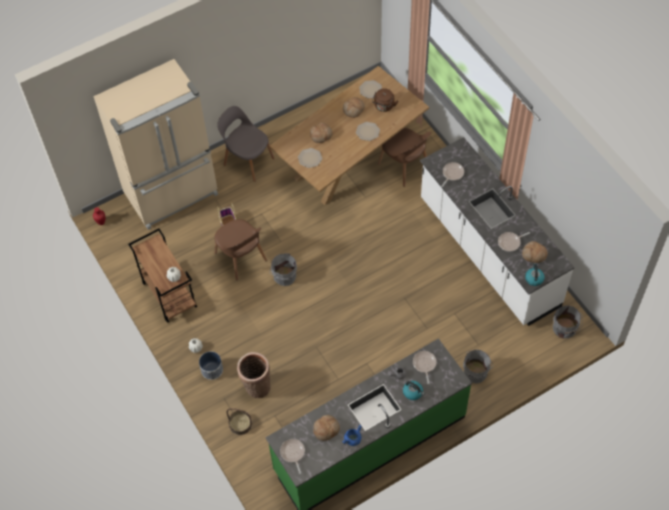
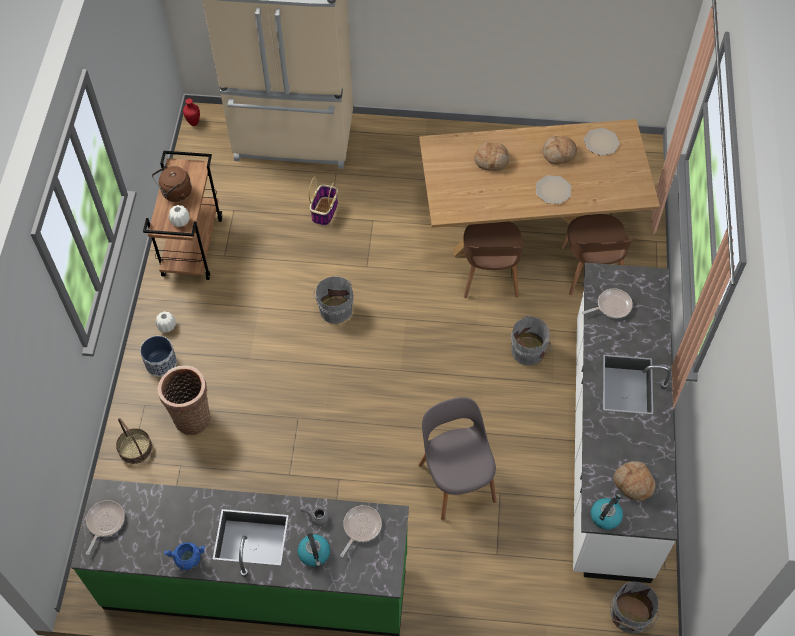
camera: 35 degrees right, 0 degrees up
brown chair [214,219,267,280] -> brown chair moved to [463,221,525,298]
grey chair [217,106,275,182] -> grey chair moved to [419,397,497,521]
plate [298,148,322,168] -> none
bread [313,415,340,441] -> none
brown kettle [372,88,398,112] -> brown kettle moved to [152,165,192,202]
grey bucket [463,350,493,384] -> grey bucket moved to [511,316,551,365]
frying pan [498,232,530,252] -> none

